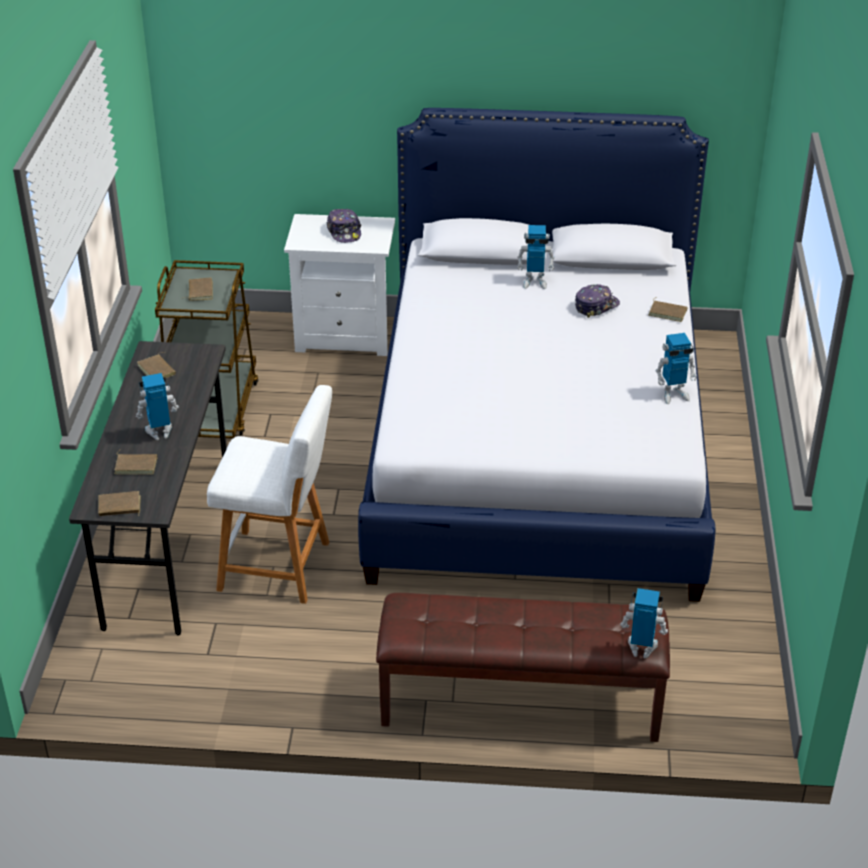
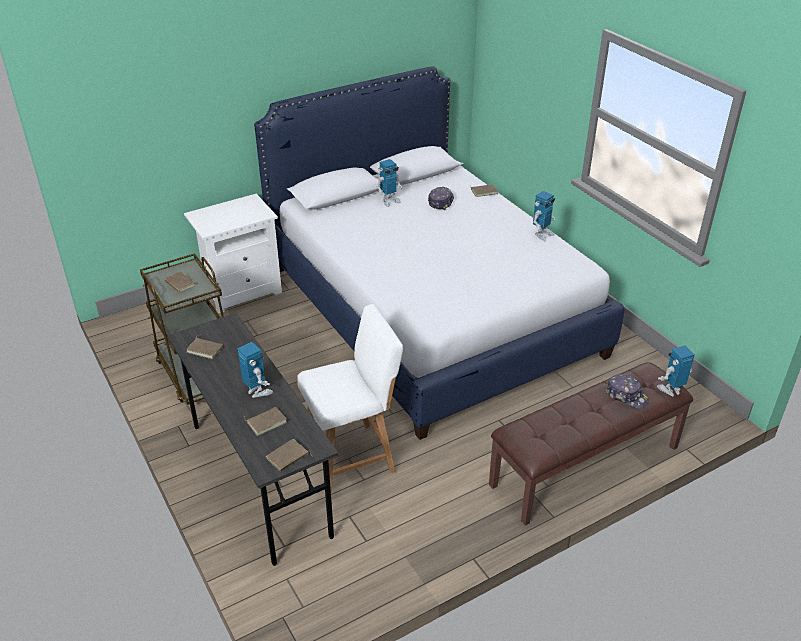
camera: 35 degrees left, 0 degrees up
toy robot [136,373,179,440] -> toy robot turned 105 degrees clockwise [237,342,273,398]
cap [327,209,361,243] -> cap moved to [605,374,649,408]

